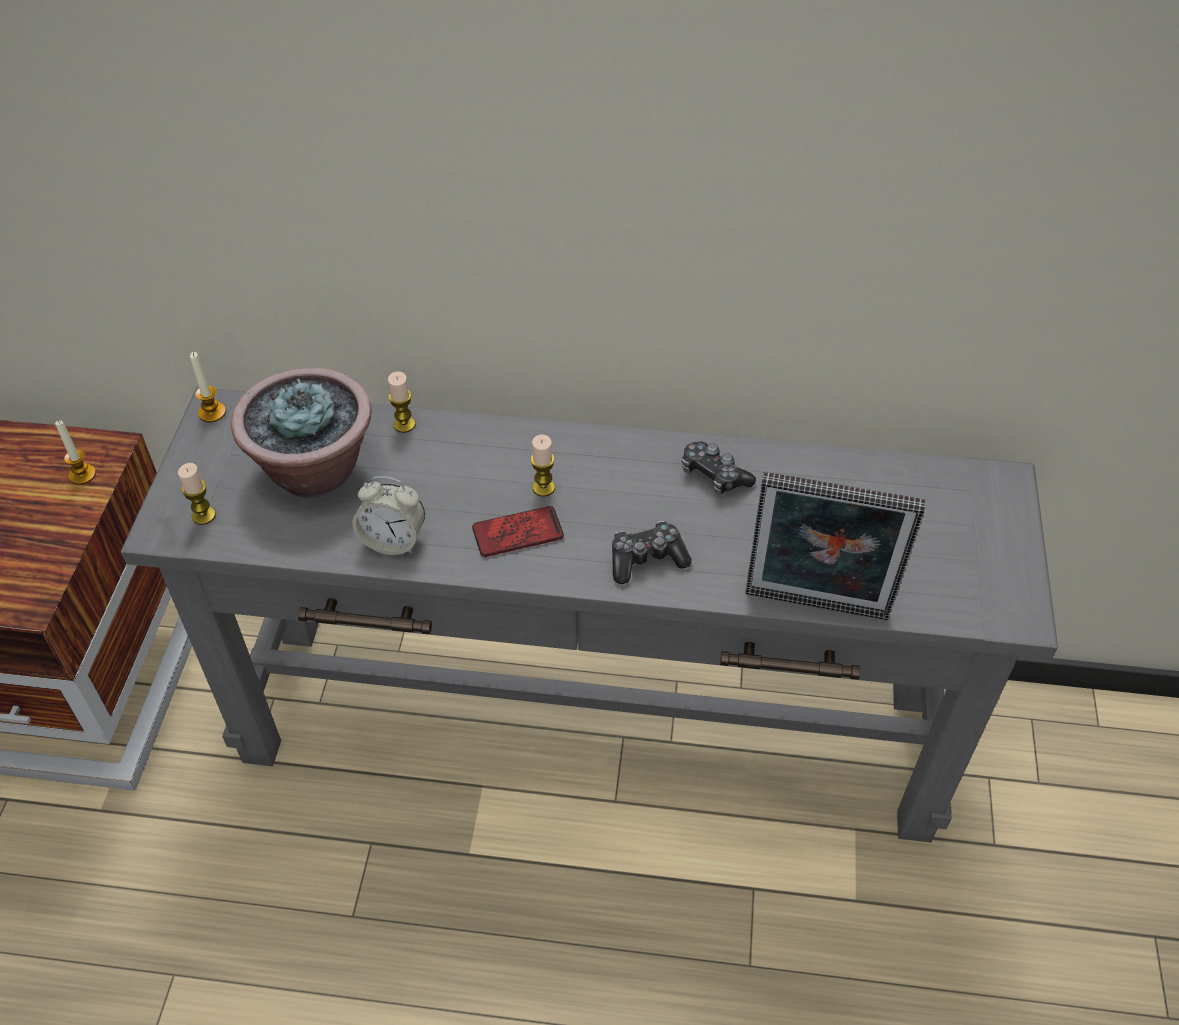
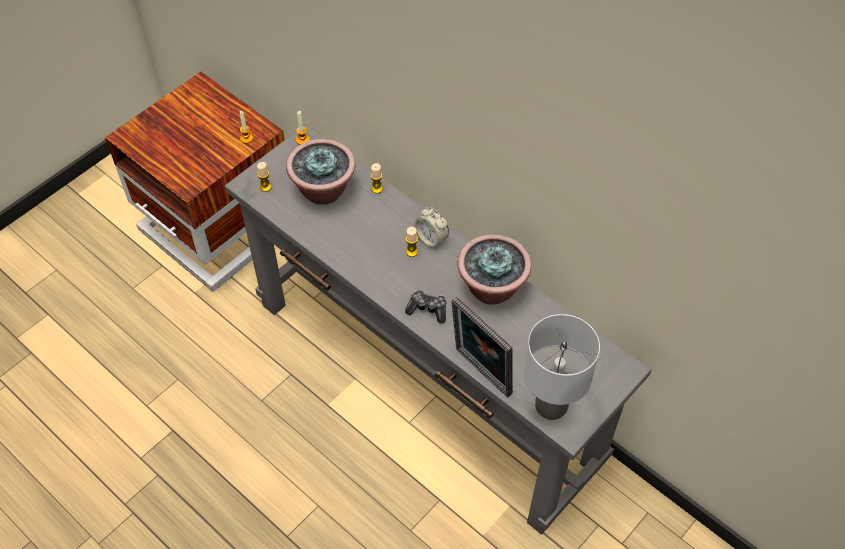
camera: 35 degrees right, 5 degrees up
alarm clock [352,476,425,555] -> alarm clock moved to [415,207,449,248]
phone [472,506,564,557] -> none
game controller [682,442,756,494] -> potted plant [458,235,531,305]
none -> white table lamp [524,314,600,420]

